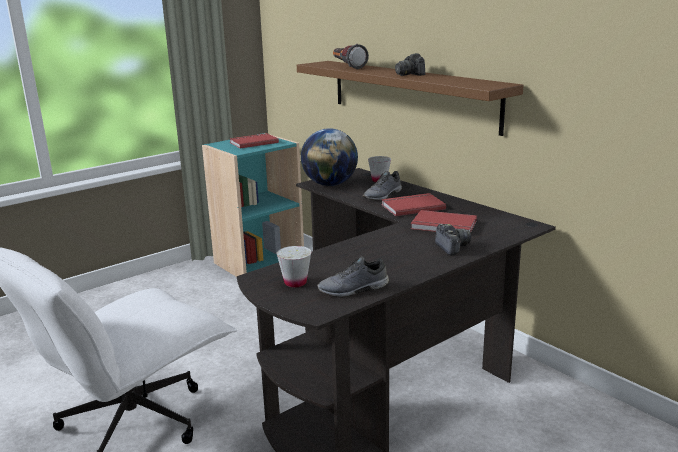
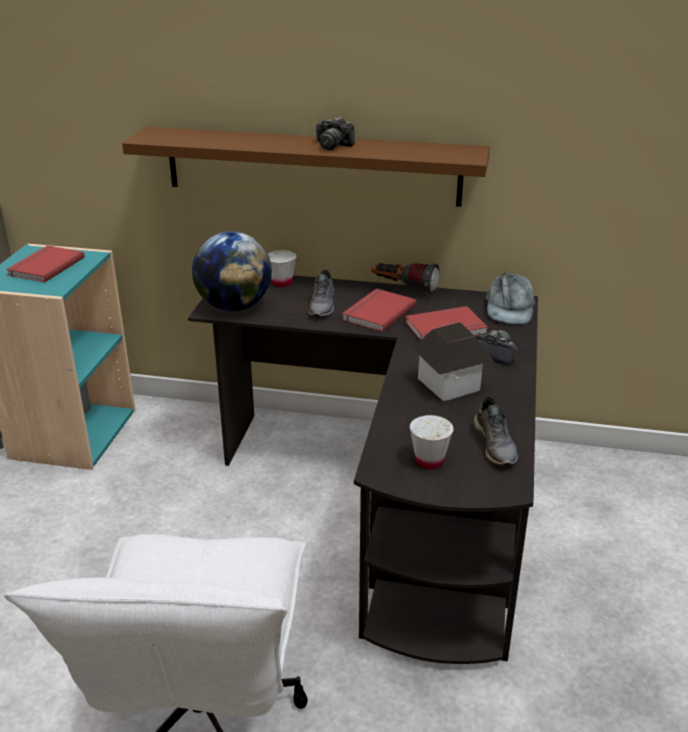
camera: 40 degrees left, 10 degrees up
grey shoe [317,256,389,297] -> grey shoe turned 45 degrees counterclockwise [474,396,518,465]
flashlight [333,44,369,69] -> flashlight moved to [371,263,439,295]
none -> toy house [412,322,494,401]
none -> grey cap [486,272,535,324]

